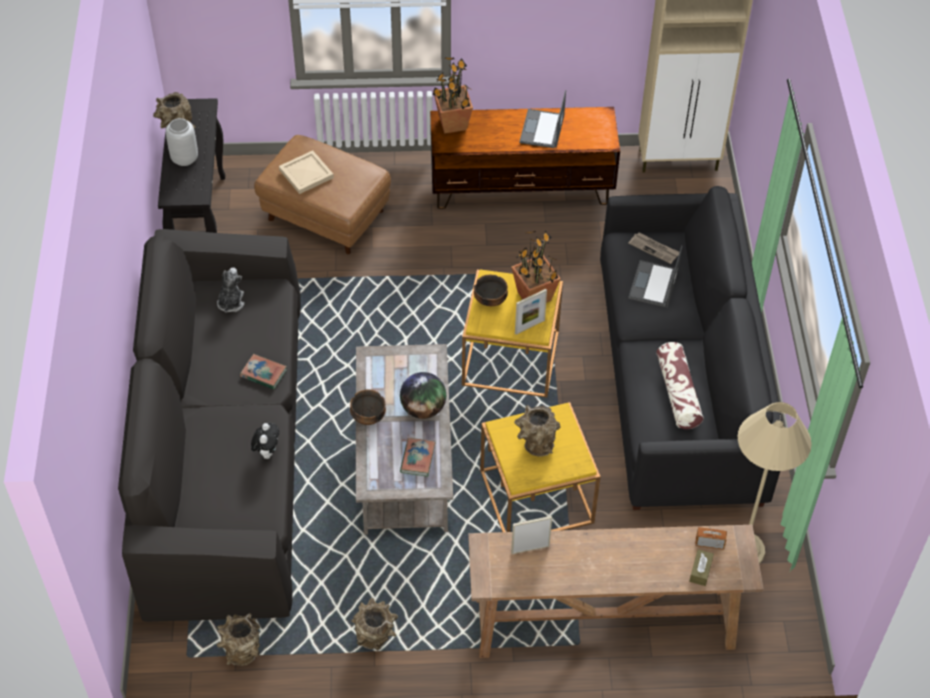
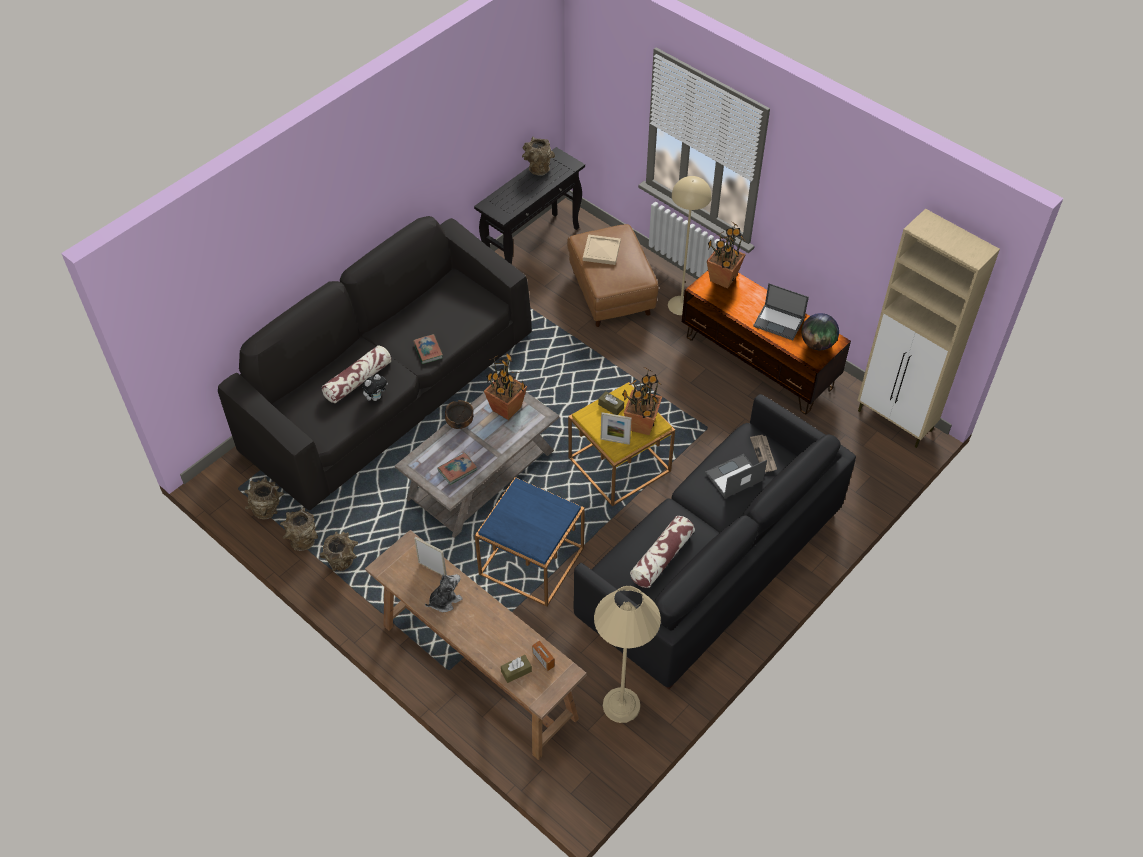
camera: 45 degrees right, 0 degrees up
grey vase [166,118,198,166] -> none
plush toy [217,267,245,313] -> plush toy moved to [425,574,463,612]
globe [400,372,446,419] -> globe moved to [801,313,839,350]
bowl [474,275,508,306] -> brown tissue box [598,391,624,415]
yellow side table [480,402,601,532] -> blue side table [475,477,585,607]
brown vase [514,405,560,457] -> brown vase moved to [280,507,318,551]
laptop [519,90,566,149] -> laptop turned 120 degrees counterclockwise [753,284,809,340]
none -> pillow [322,345,391,403]
none -> potted plant [484,352,527,420]
none -> beige floor lamp [668,176,712,315]

